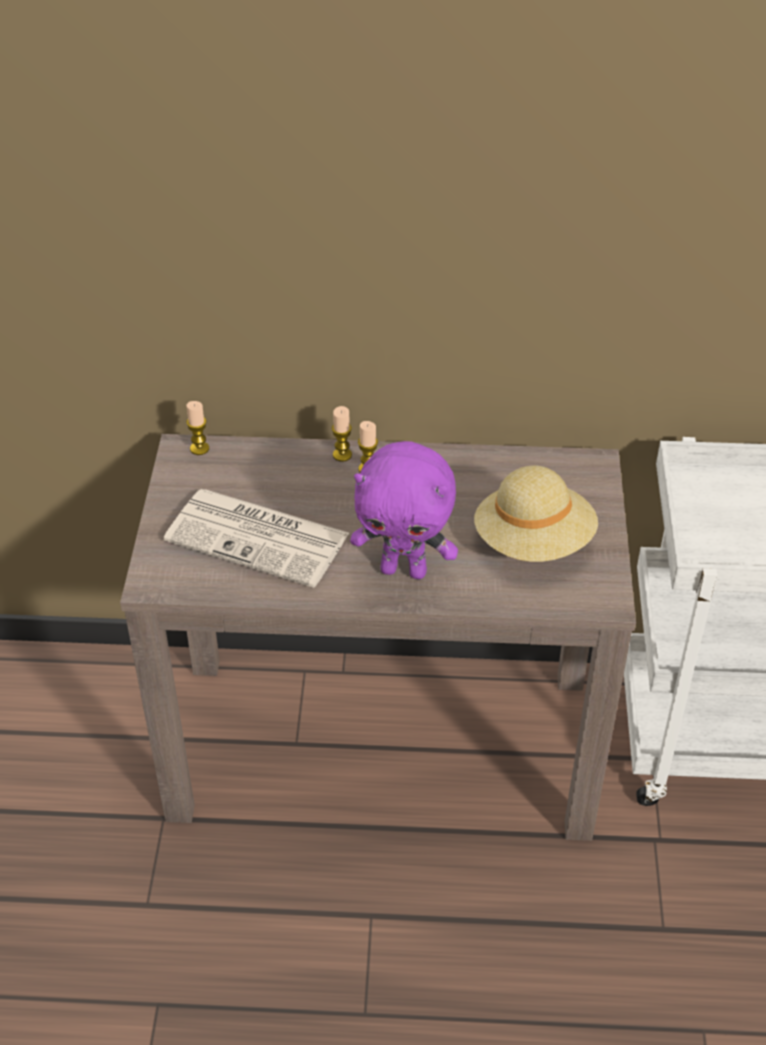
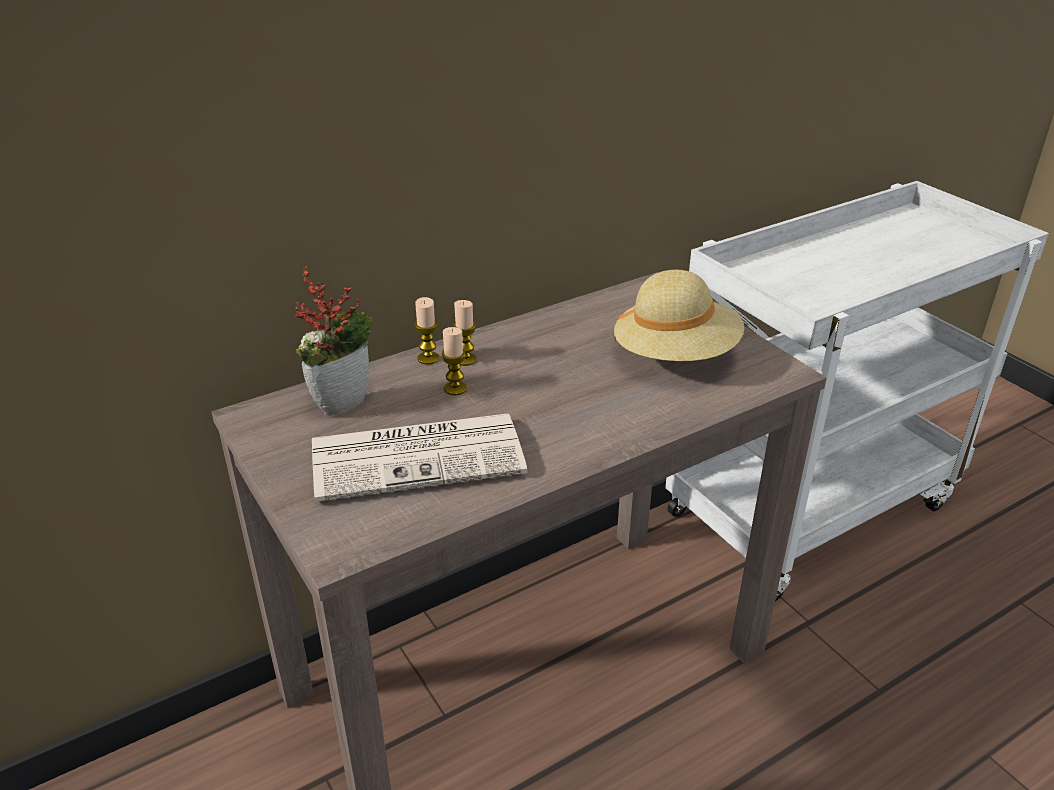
camera: 35 degrees left, 10 degrees down
candle [186,401,209,455] -> candle moved to [441,327,467,395]
purple plush toy [350,441,458,579] -> none
none -> potted plant [295,266,373,416]

